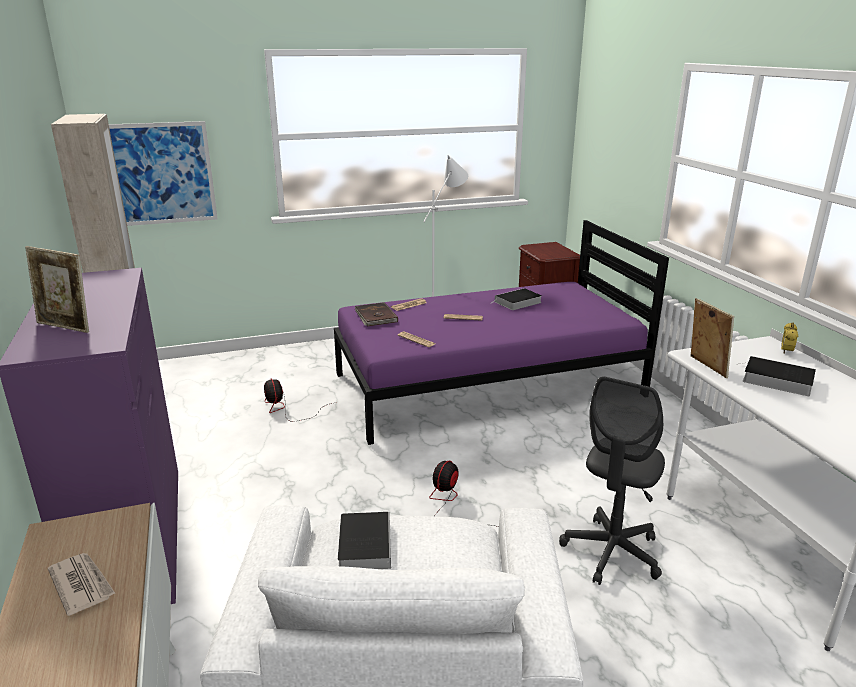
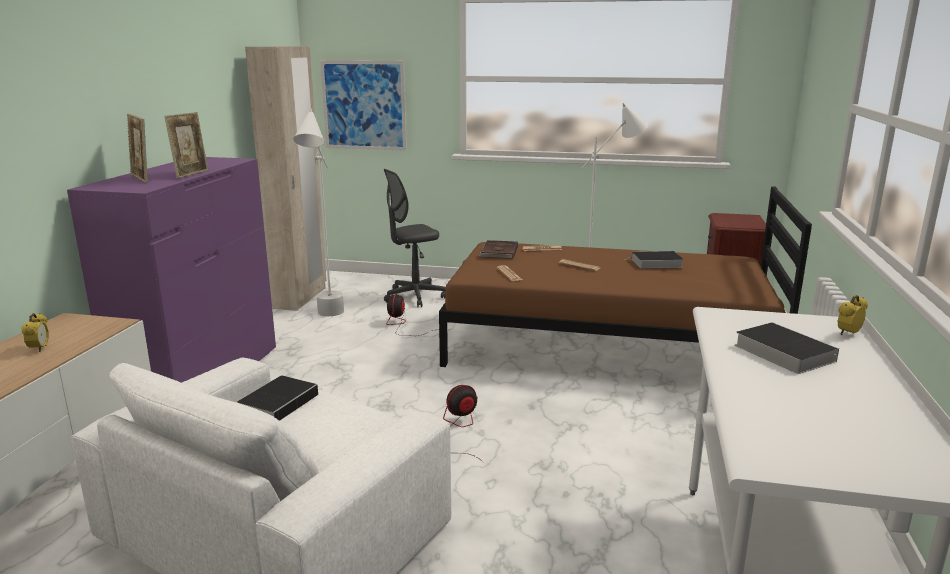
camera: 30 degrees right, 5 degrees down
newspaper [48,553,115,616] -> alarm clock [21,313,49,352]
purple bed [334,220,669,445] -> brown bed [439,186,812,367]
grey office chair [559,376,665,585] -> grey office chair moved to [384,169,445,307]
picture frame [691,298,734,378] -> picture frame moved to [164,112,208,179]
none -> white floor lamp [293,109,344,316]

